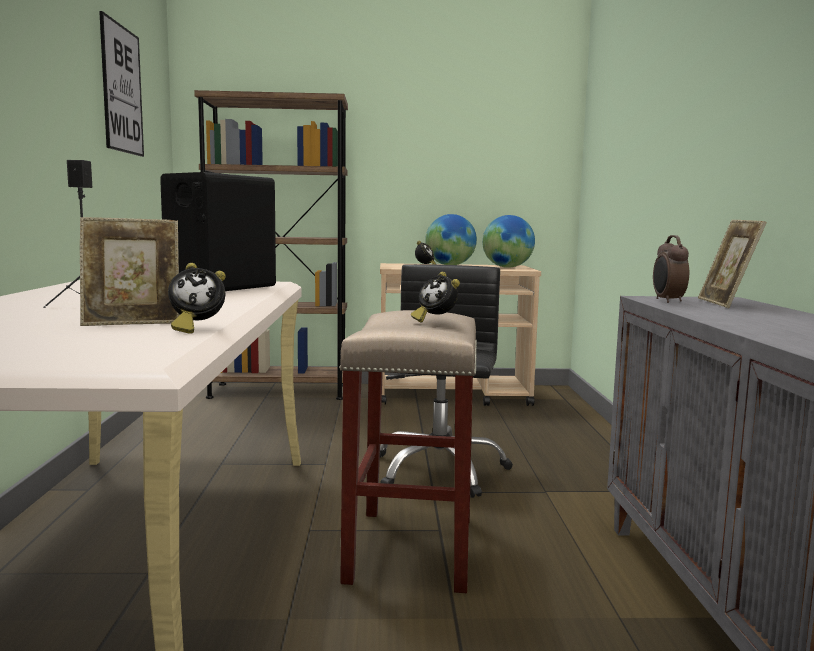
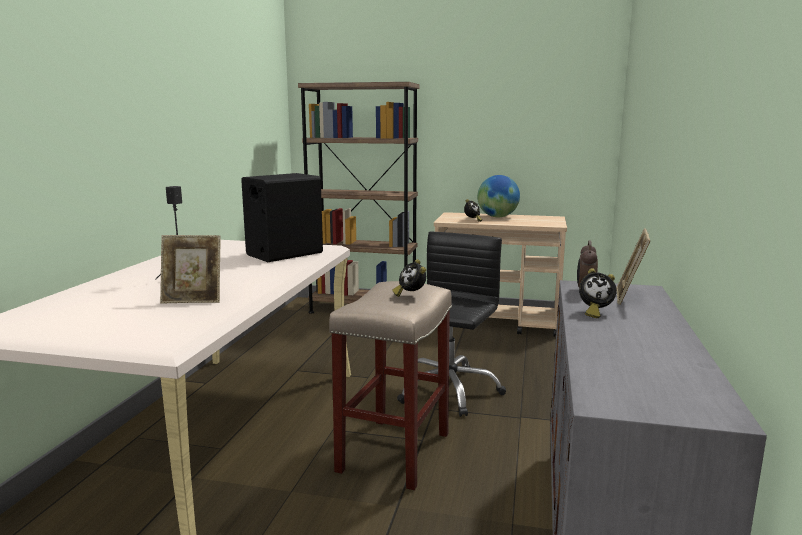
camera: 15 degrees right, 5 degrees up
picture [99,11,144,157] -> none
alarm clock [168,263,226,334] -> alarm clock moved to [579,268,617,318]
globe [482,215,535,268] -> none

